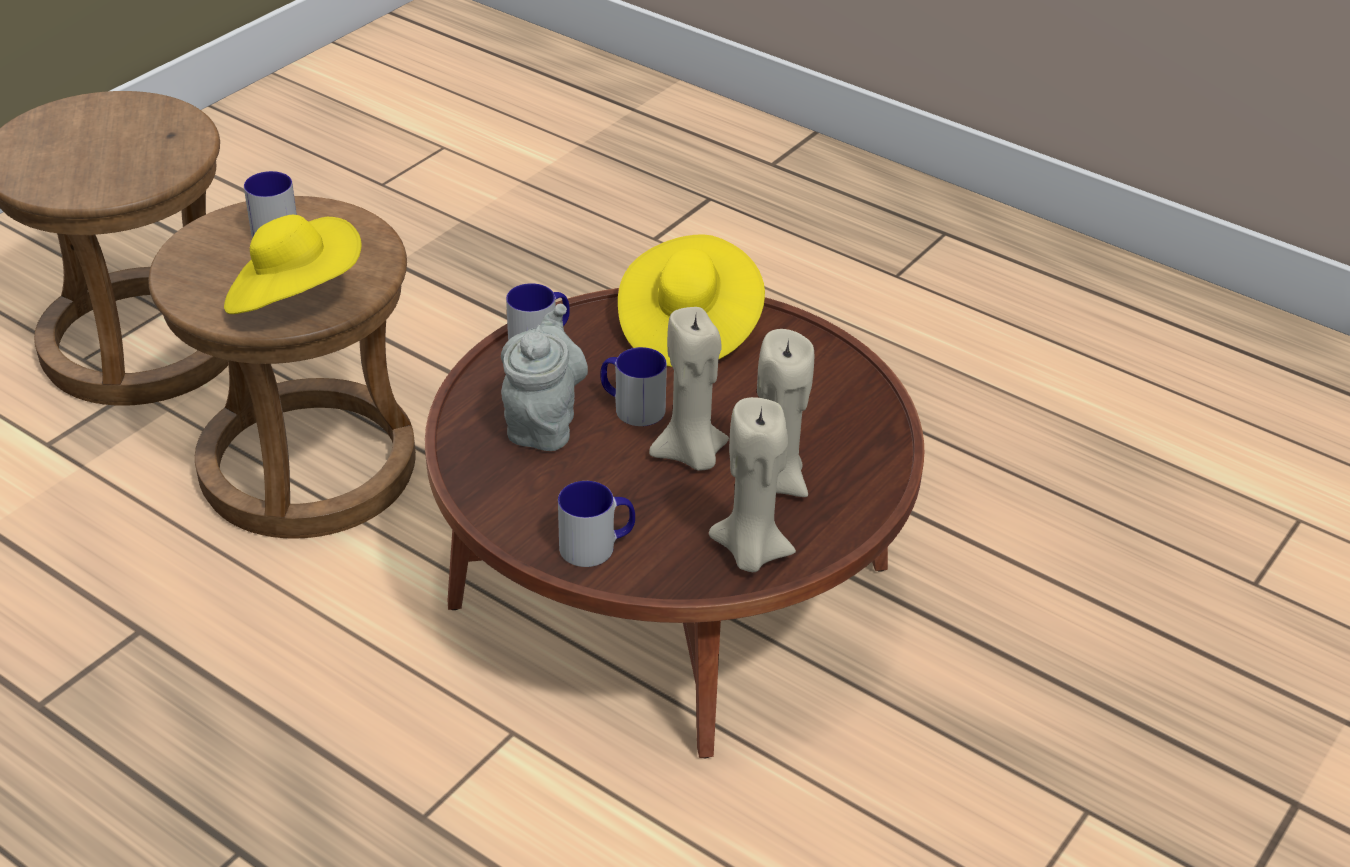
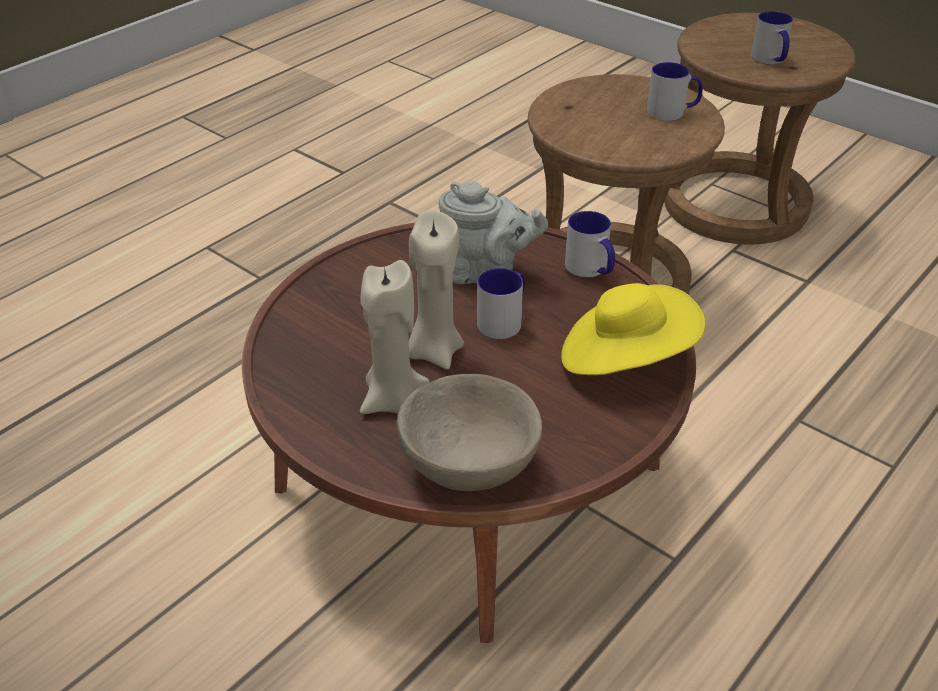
camera: 95 degrees right, 0 degrees up
yellow hat [224,215,362,314] -> none
mug [558,481,635,567] -> mug moved to [751,11,793,65]
beige candle [709,397,796,572] -> none
none -> beige bowl [397,374,542,491]

